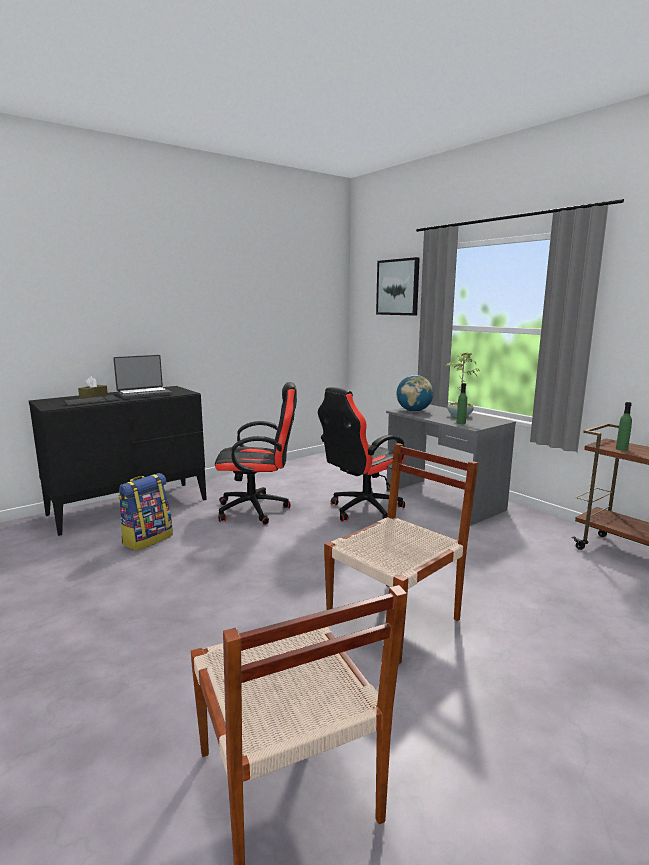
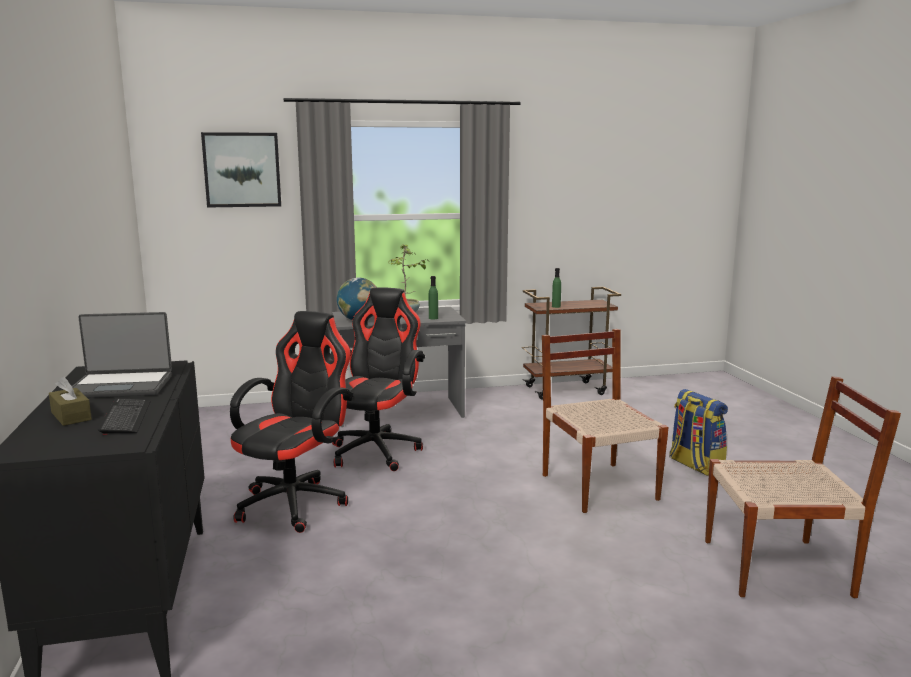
camera: 65 degrees left, 0 degrees up
laptop [113,355,172,399] -> laptop turned 90 degrees clockwise [72,312,172,398]
backpack [118,473,173,551] -> backpack moved to [669,389,728,476]
black office chair [318,387,405,522] -> black office chair turned 150 degrees counterclockwise [330,287,425,471]

